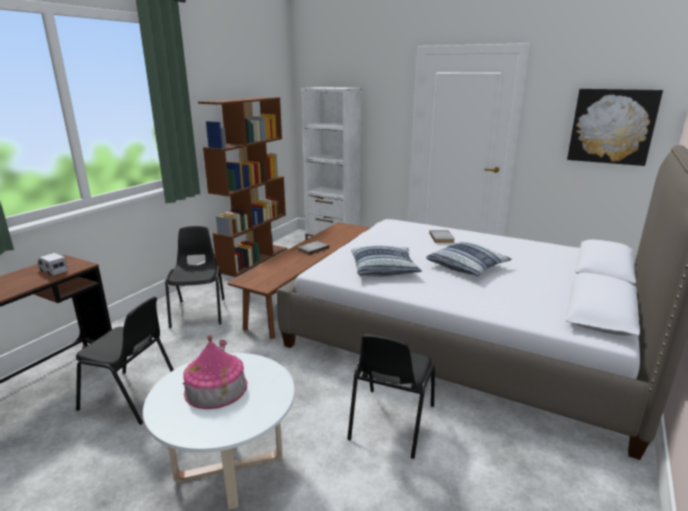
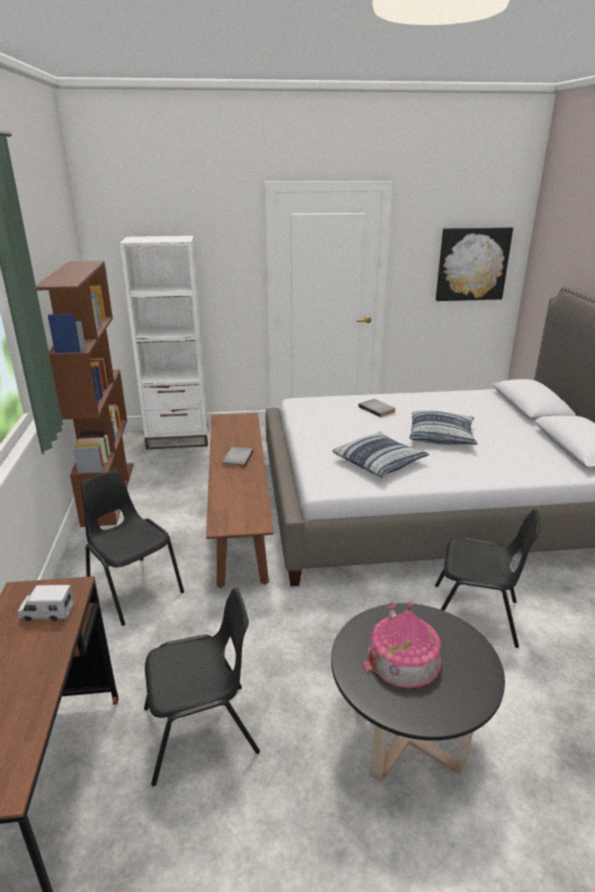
camera: 35 degrees left, 5 degrees up
white coffee table [143,353,295,510] -> black coffee table [331,603,505,783]
black chair [347,334,435,459] -> black chair turned 60 degrees counterclockwise [435,509,541,648]

